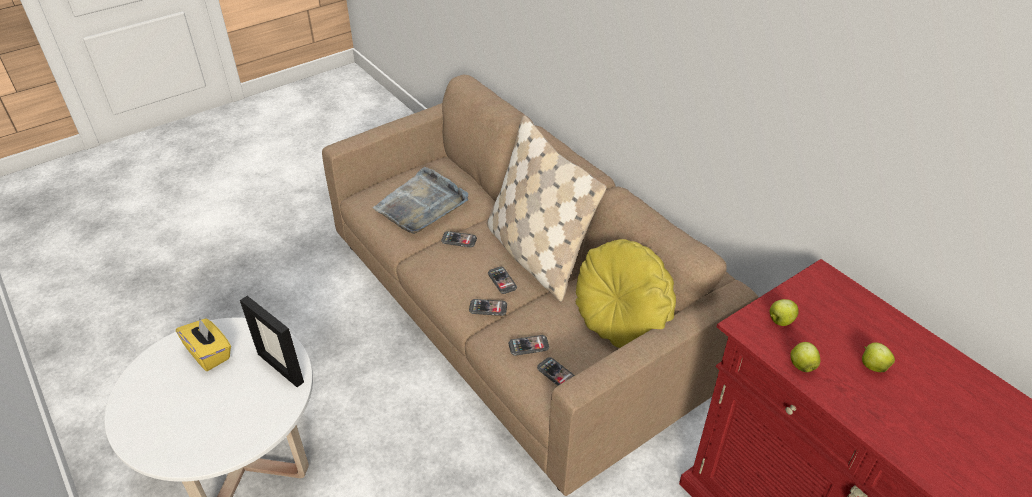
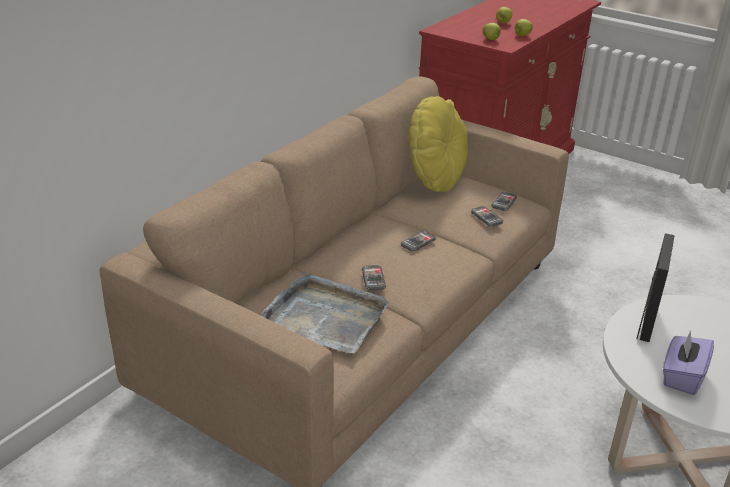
camera: 110 degrees left, 10 degrees down
yellow tissue box [176,317,231,371] -> purple tissue box [663,330,714,395]
phone [469,299,507,316] -> none
beige pillow [486,115,607,302] -> none

